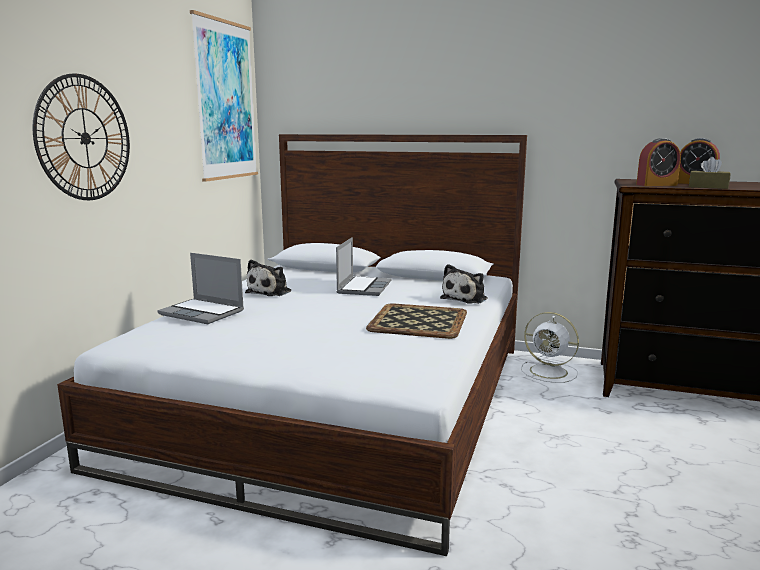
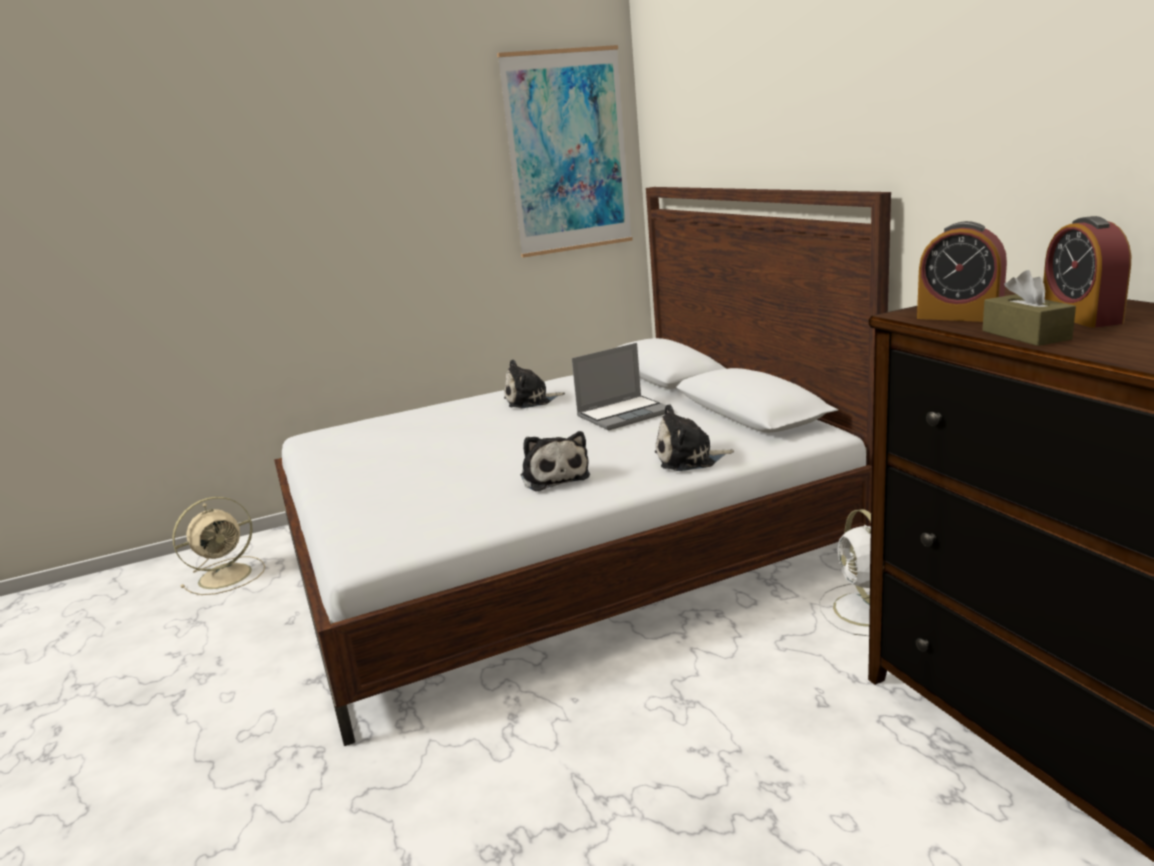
camera: 50 degrees right, 5 degrees up
wall clock [33,74,130,200] -> none
laptop [157,253,244,324] -> none
tray [366,303,467,339] -> plush toy [521,431,590,492]
none -> beige fan [172,497,265,595]

